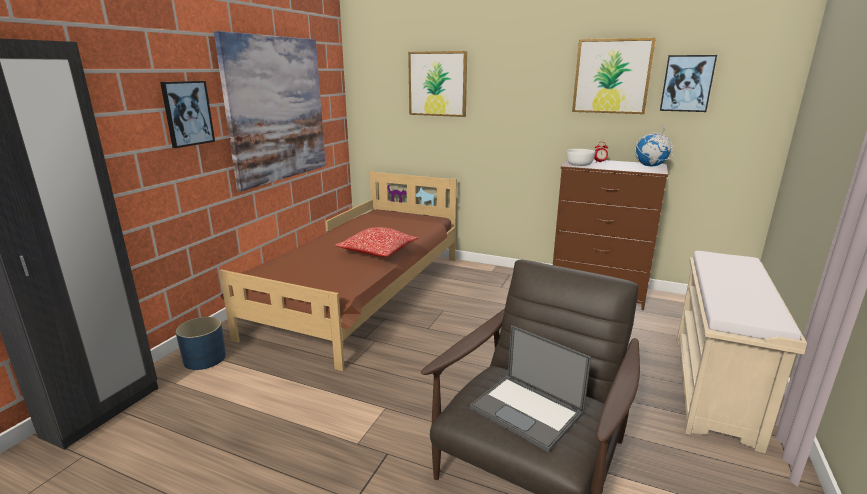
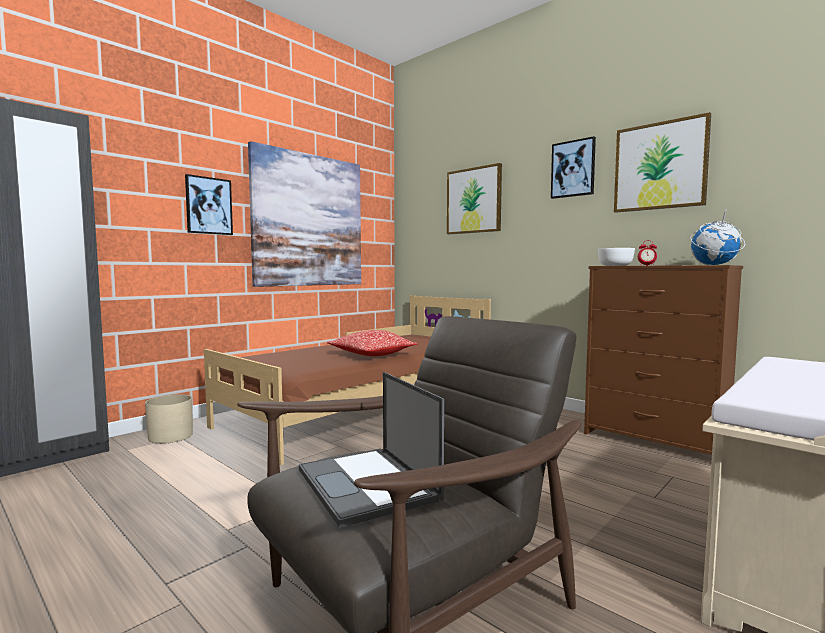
camera: 20 degrees right, 15 degrees down
blue planter [176,317,226,370] -> beige planter [145,394,193,444]
picture [660,55,717,112] -> picture moved to [551,136,596,199]

